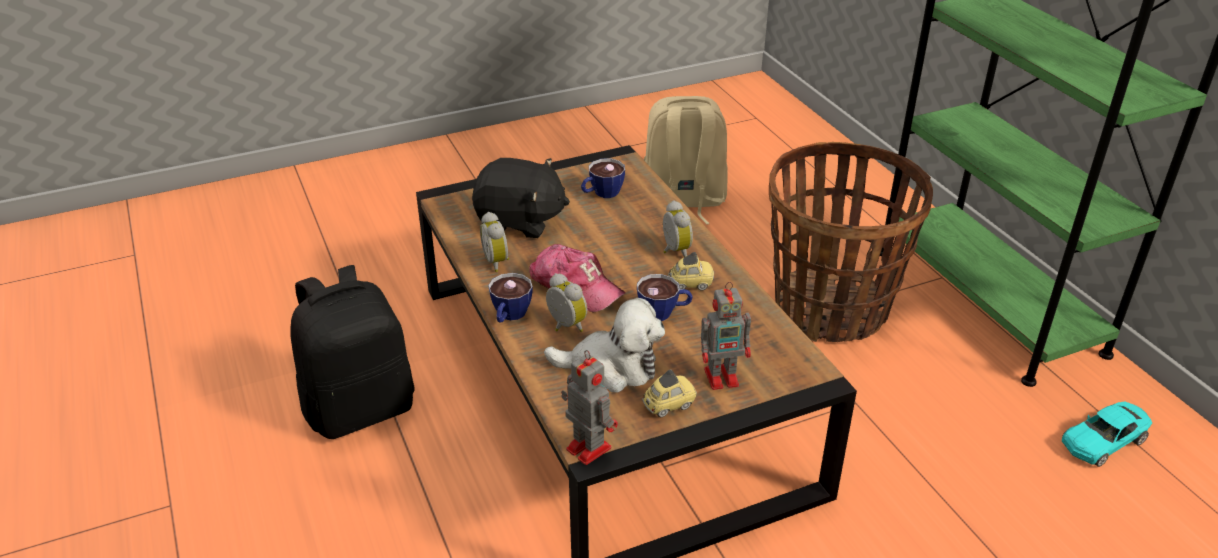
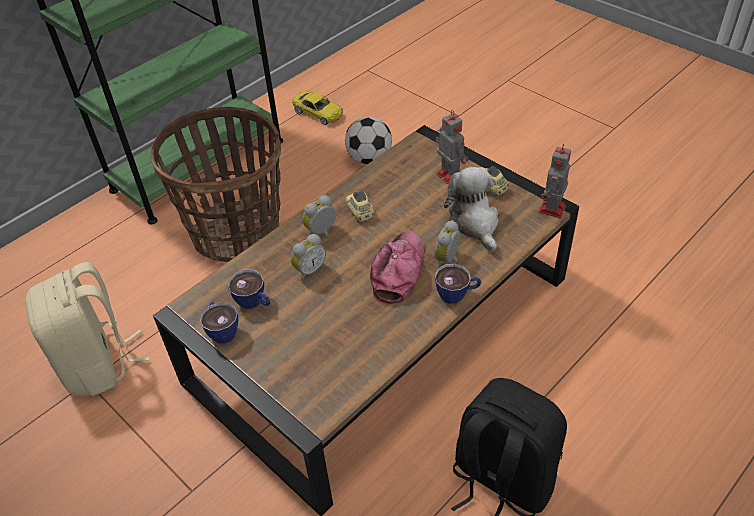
camera: 110 degrees left, 10 degrees up
black plush toy [472,158,570,238] -> none
alarm clock [480,212,509,272] -> alarm clock moved to [291,234,326,281]
cup [637,274,693,321] -> cup moved to [200,302,238,343]
turquoise toy car [1062,401,1152,467] -> yellow toy car [292,91,343,125]
none -> football [345,117,392,164]

